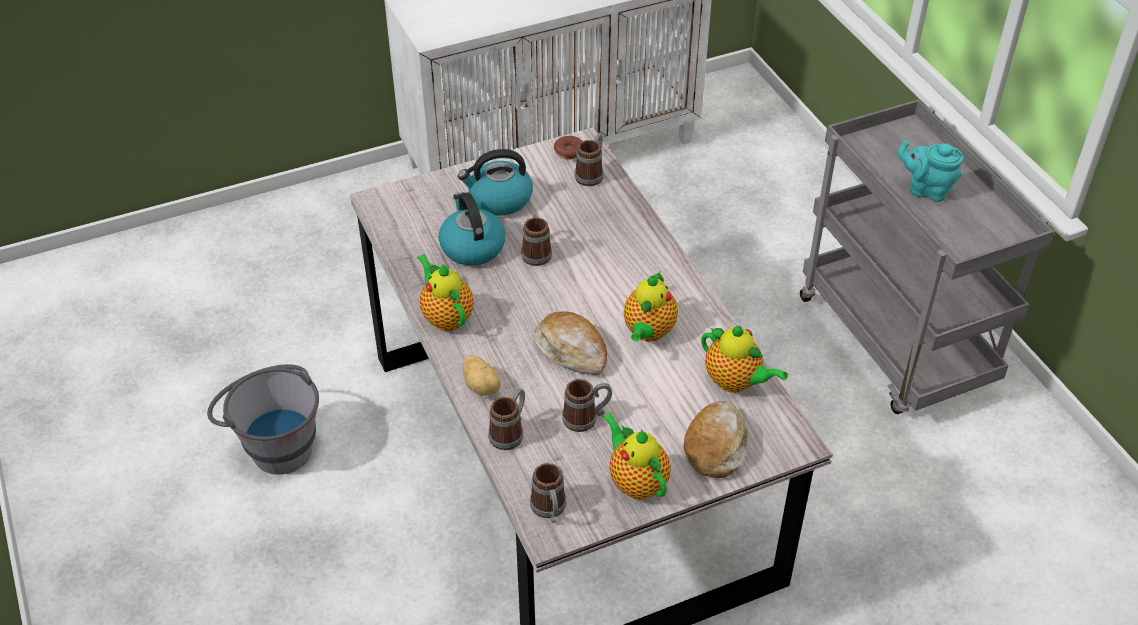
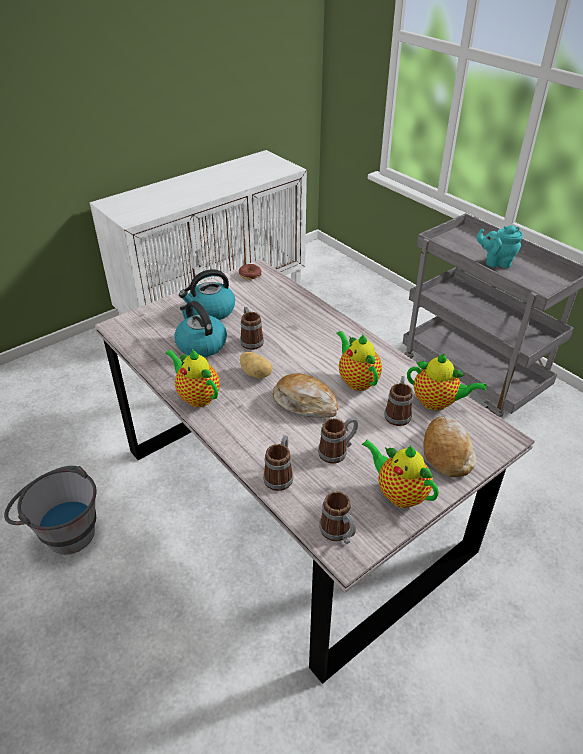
camera: 15 degrees left, 5 degrees down
potato [463,355,501,396] -> potato moved to [240,352,273,379]
mug [574,134,604,186] -> mug moved to [384,376,413,426]
teapot [624,271,678,342] -> teapot turned 150 degrees clockwise [336,331,382,391]

